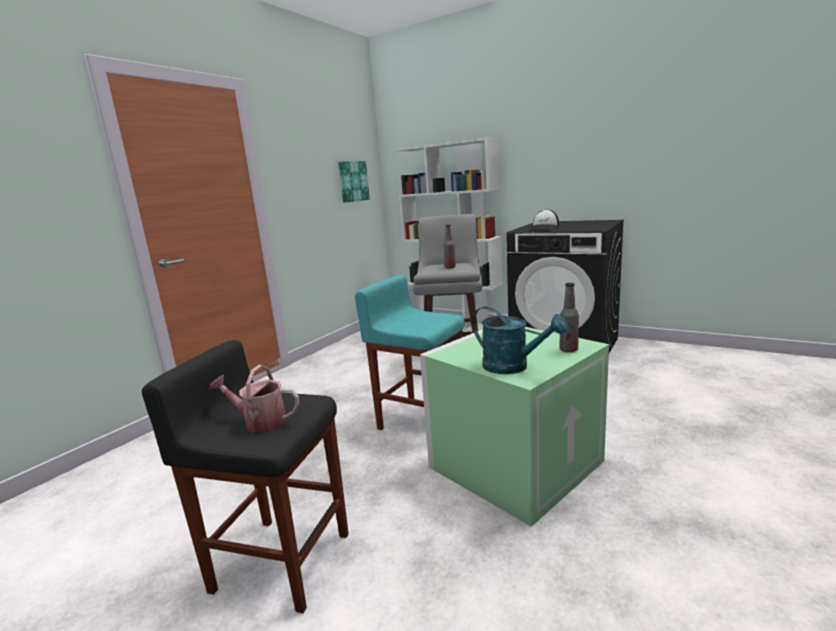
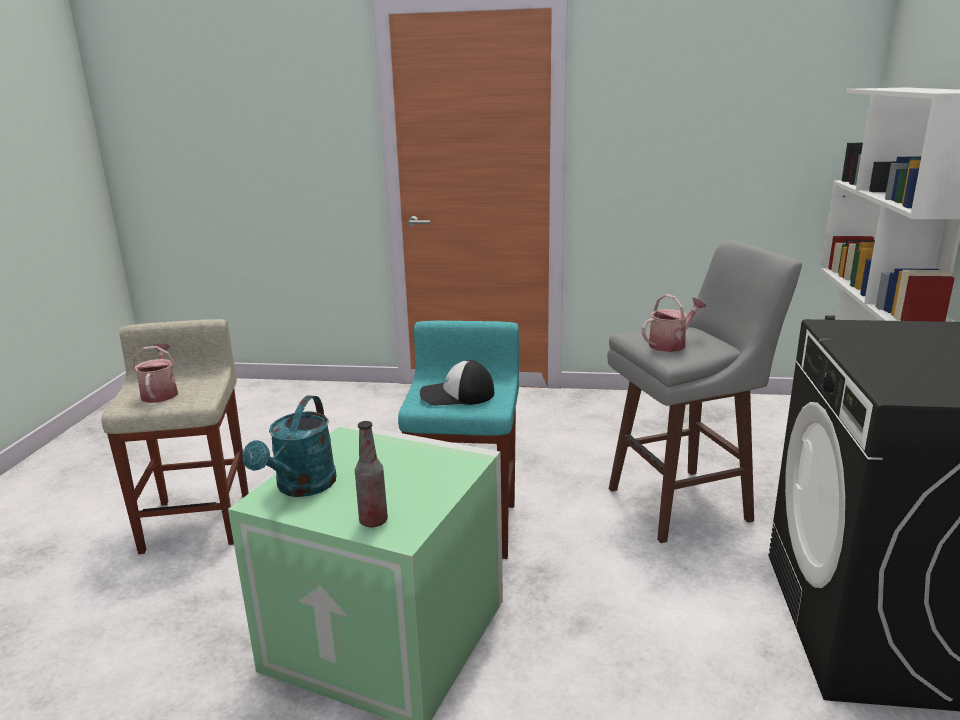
camera: 65 degrees right, 5 degrees up
black stool [142,340,349,613] -> beige stool [101,319,249,554]
picture [338,161,370,203] -> none
bottle [444,224,456,268] -> watering can [642,294,706,352]
cap [531,209,559,230] -> cap moved to [420,360,494,405]

